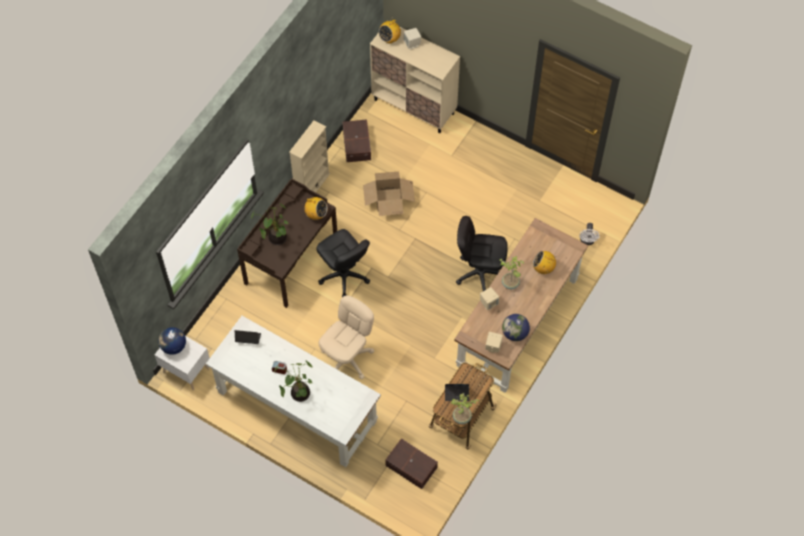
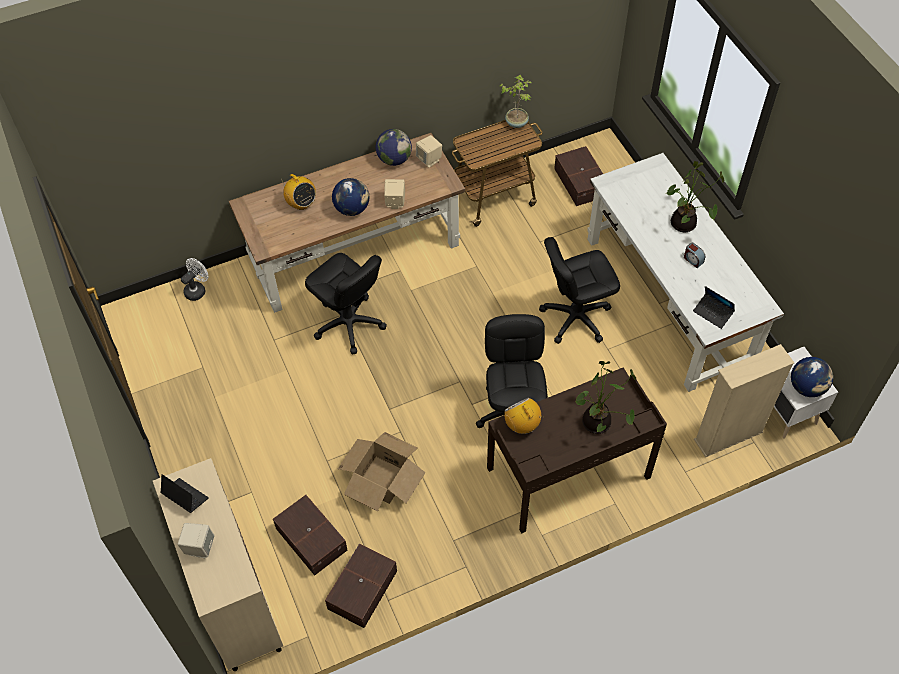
camera: 145 degrees left, 5 degrees down
beige bookcase [289,120,330,193] -> beige bookcase moved to [694,344,794,457]
beige office chair [319,295,374,379] -> black office chair [539,237,620,344]
radio [379,20,401,43] -> none
laptop [445,384,470,401] -> laptop moved to [160,474,209,513]
potted plant [500,256,524,289] -> globe [332,178,370,216]
none -> brown storage box [273,495,347,576]

